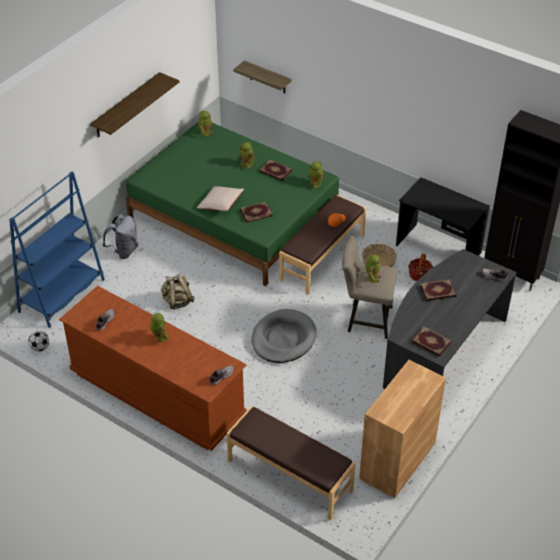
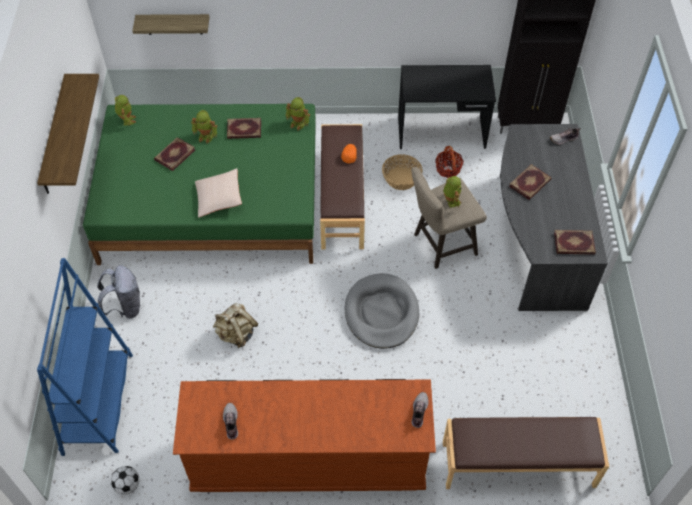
camera: 35 degrees left, 10 degrees up
toy robot [150,313,169,342] -> none
book [240,202,273,223] -> book moved to [154,137,195,171]
brown cabinet [359,360,446,498] -> none

